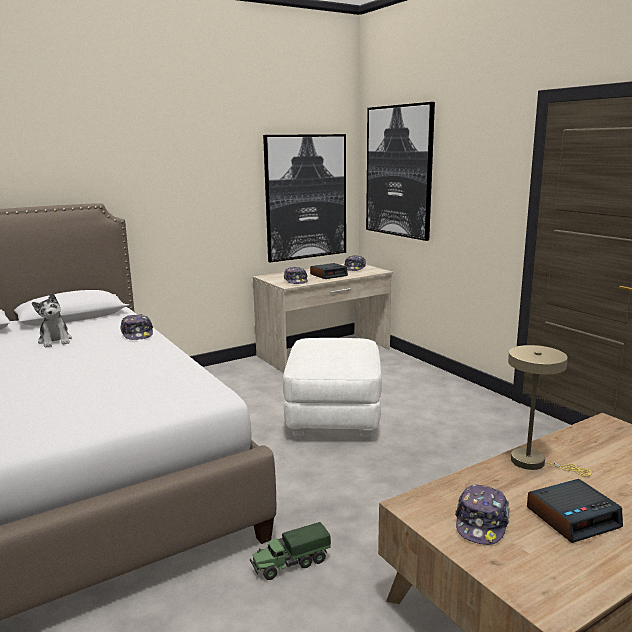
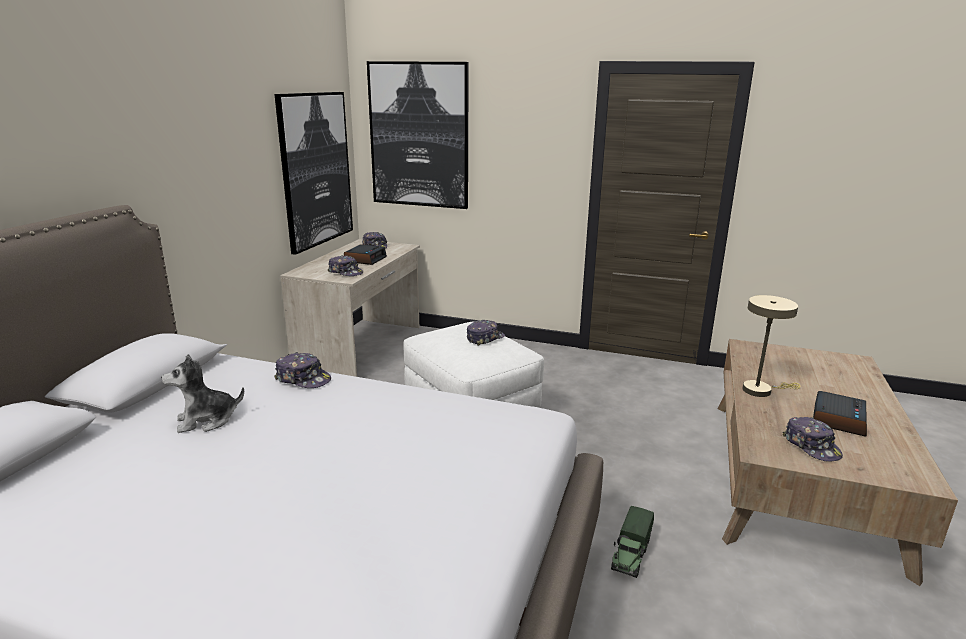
camera: 40 degrees left, 5 degrees up
plush toy [32,293,72,347] -> plush toy turned 135 degrees clockwise [161,354,244,433]
none -> cap [467,320,505,346]

